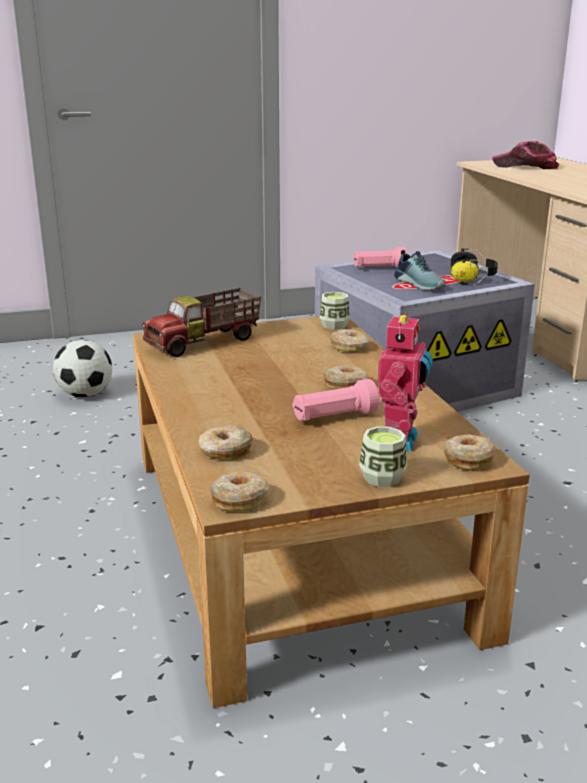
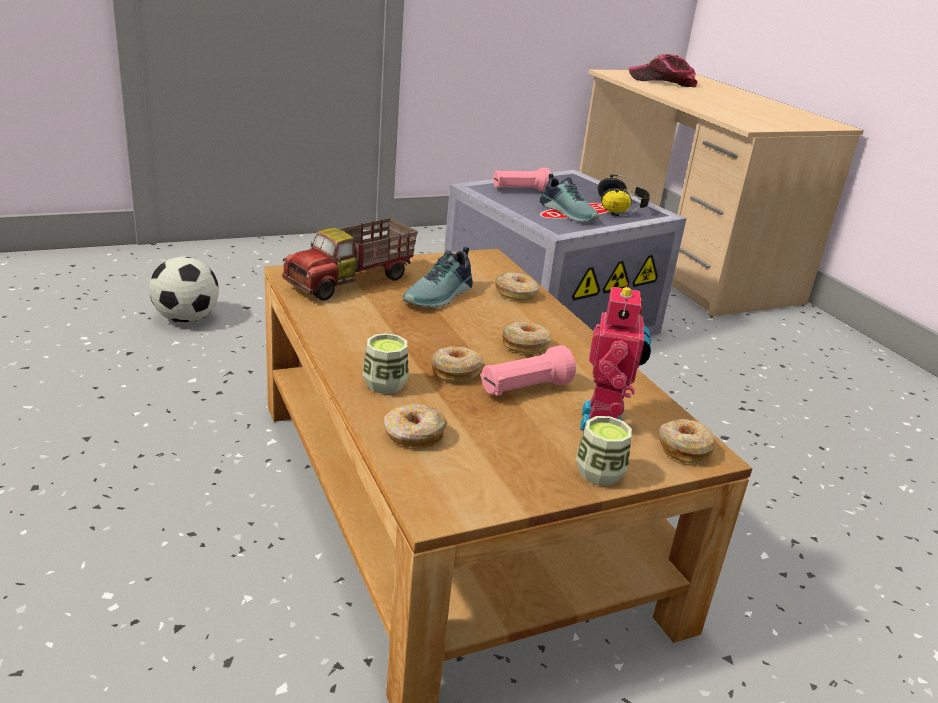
camera: 10 degrees left, 5 degrees up
donut [210,472,269,512] -> donut moved to [431,346,484,382]
cup [320,292,350,330] -> cup moved to [363,333,409,394]
none -> shoe [402,246,473,308]

